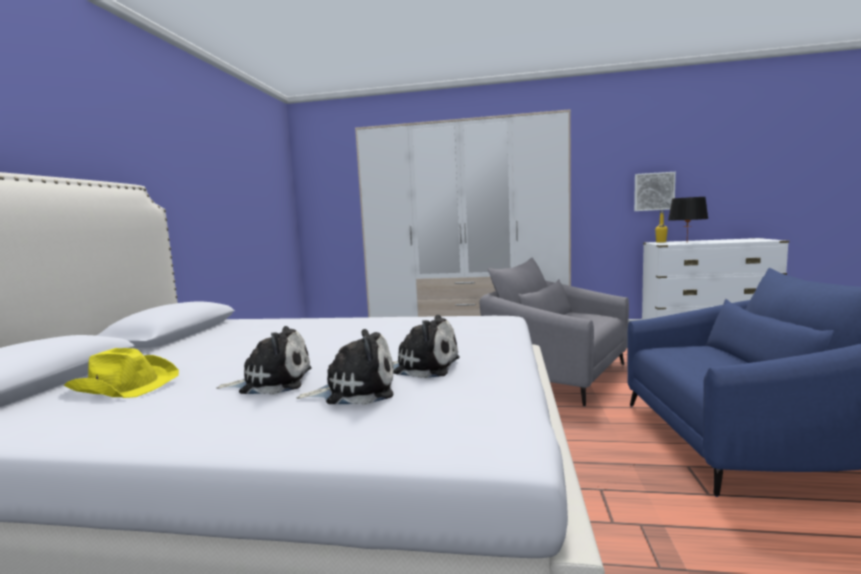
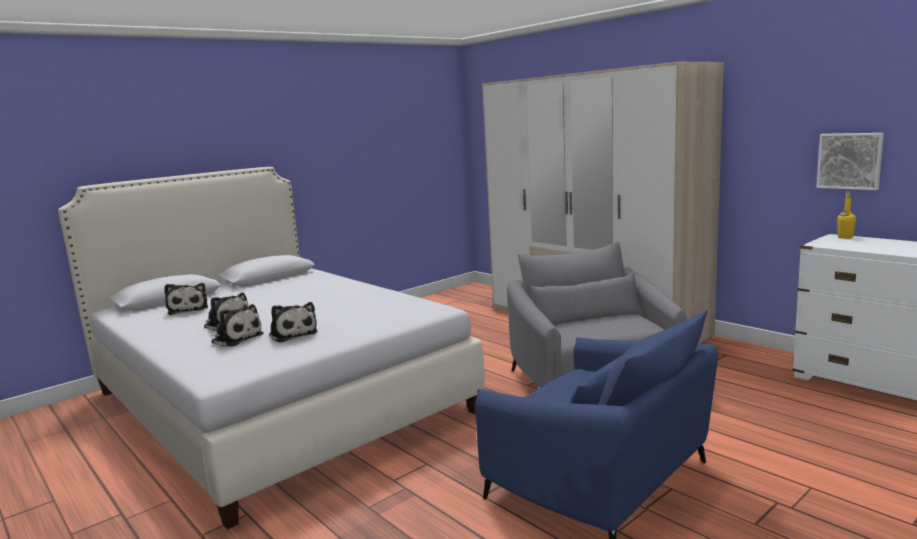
camera: 40 degrees right, 5 degrees up
yellow hat [63,348,179,398] -> plush toy [164,283,208,315]
black table lamp [668,197,708,238] -> none

